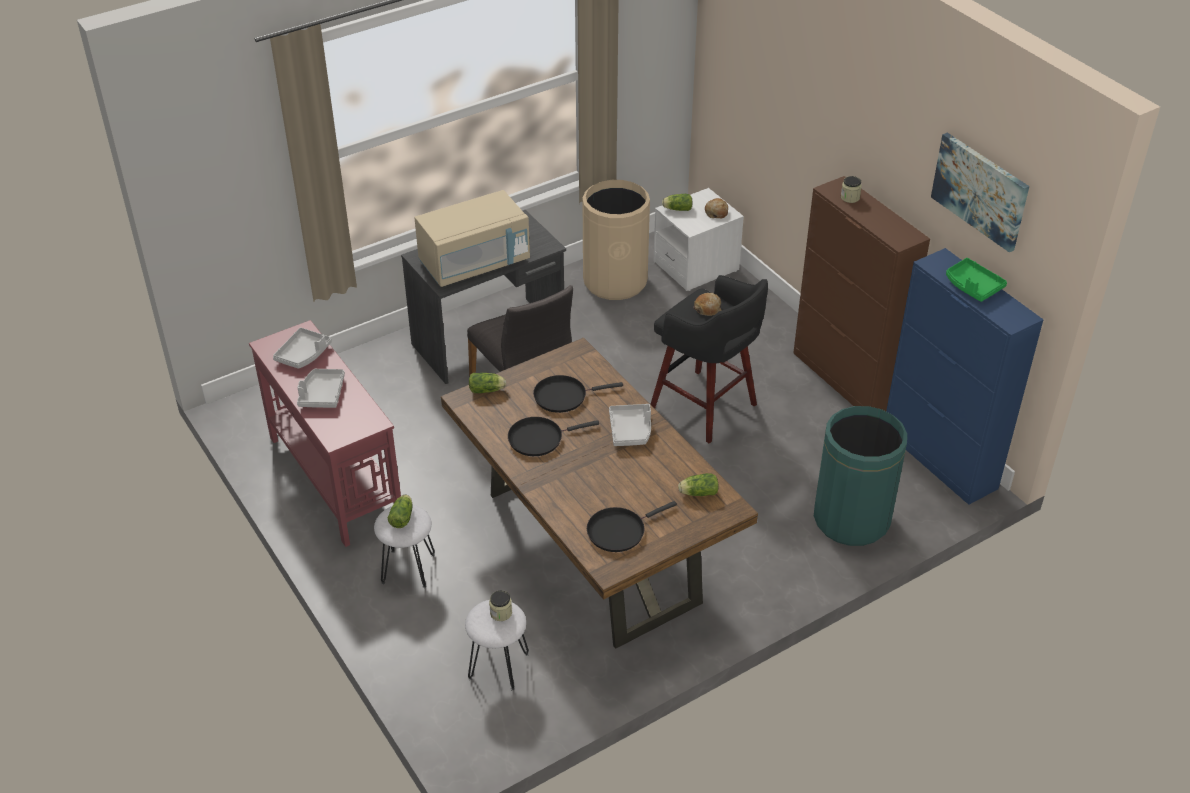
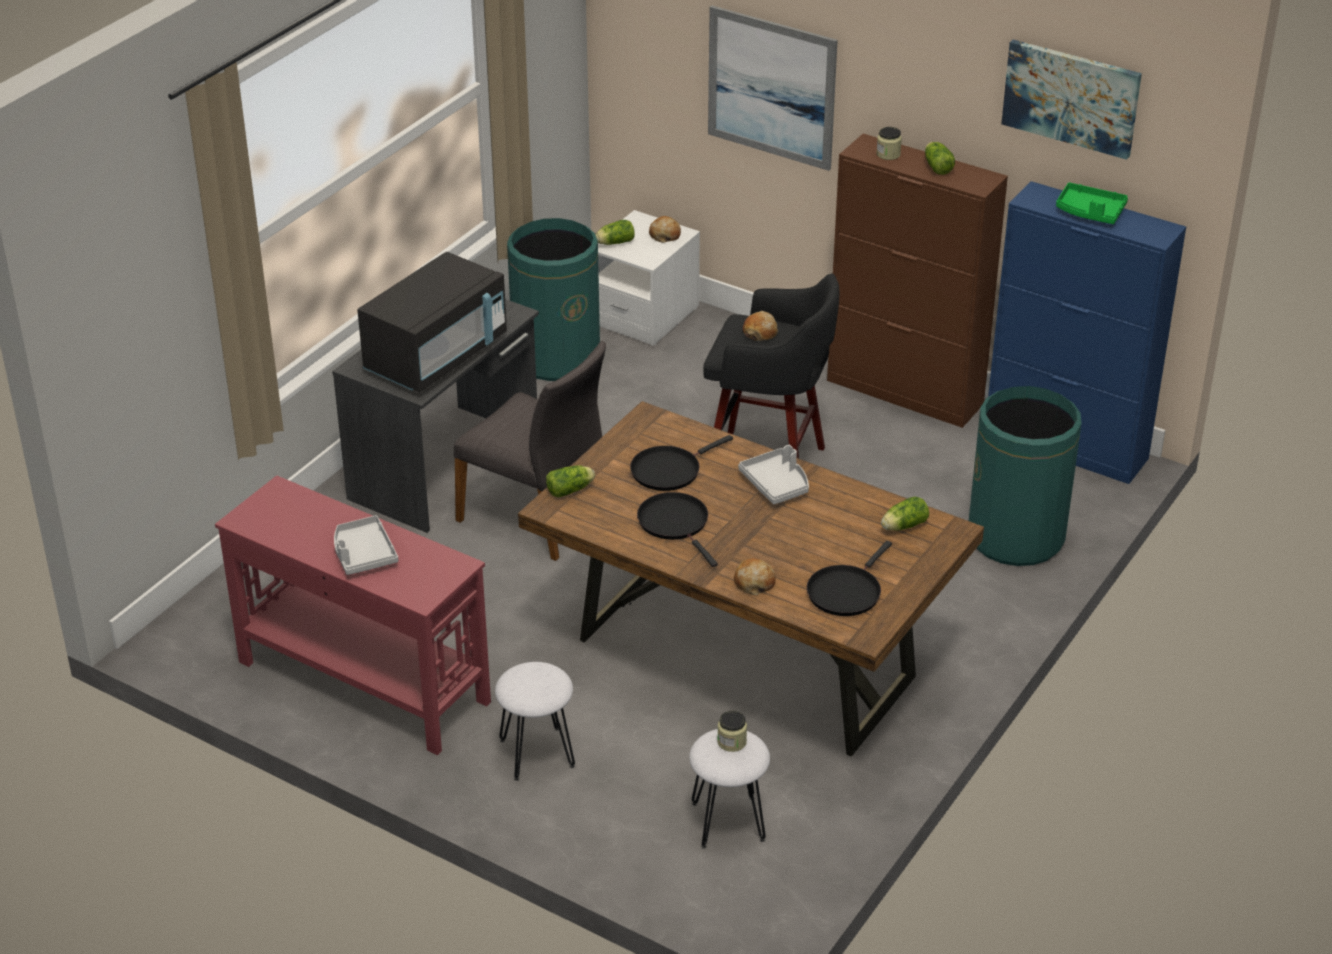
camera: 25 degrees left, 5 degrees down
grey tray [273,327,332,369] -> none
lettuce [388,495,413,528] -> lettuce moved to [925,142,955,175]
beige microwave [414,190,530,287] -> black microwave [357,252,507,392]
black frying pan [508,417,599,456] -> black frying pan turned 105 degrees clockwise [637,492,718,567]
beige trash can [582,180,650,300] -> green trash can [507,218,600,381]
none -> picture [708,6,838,171]
none -> bread [734,558,776,595]

